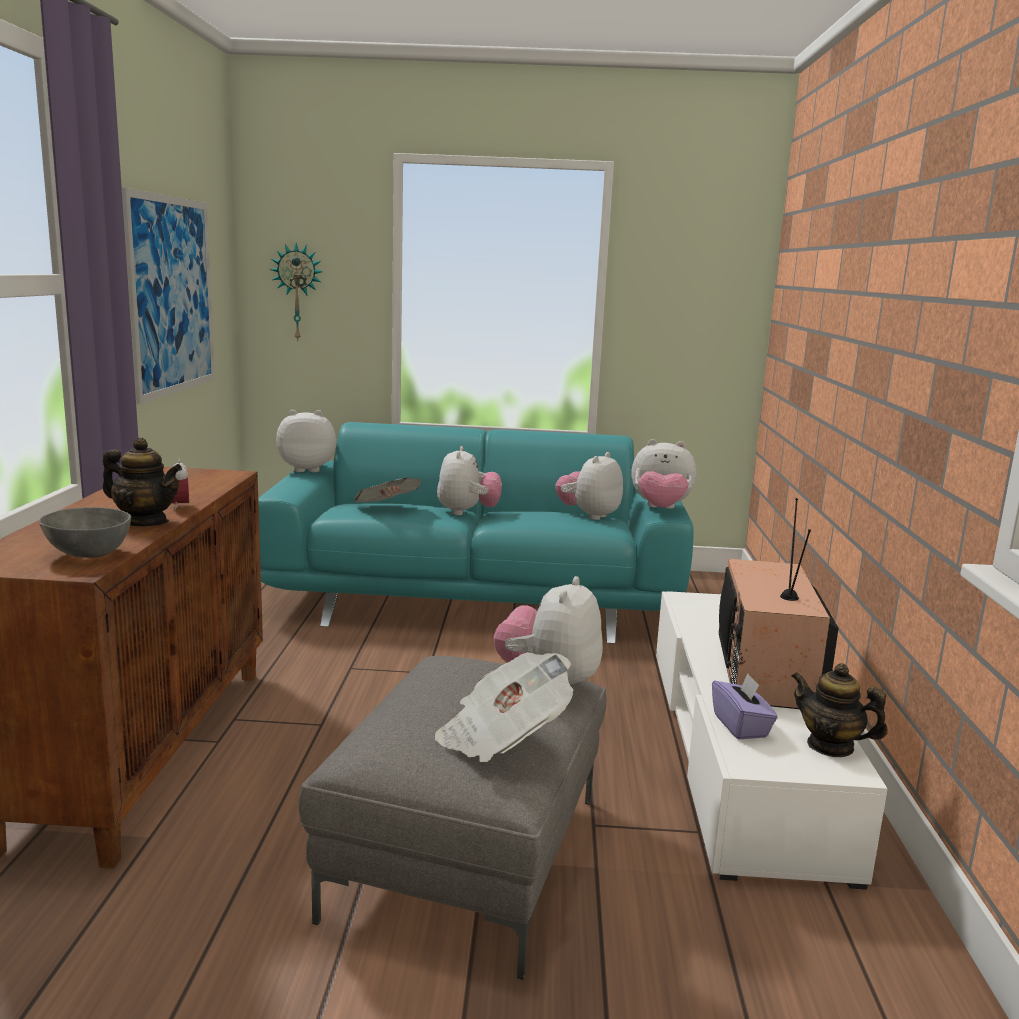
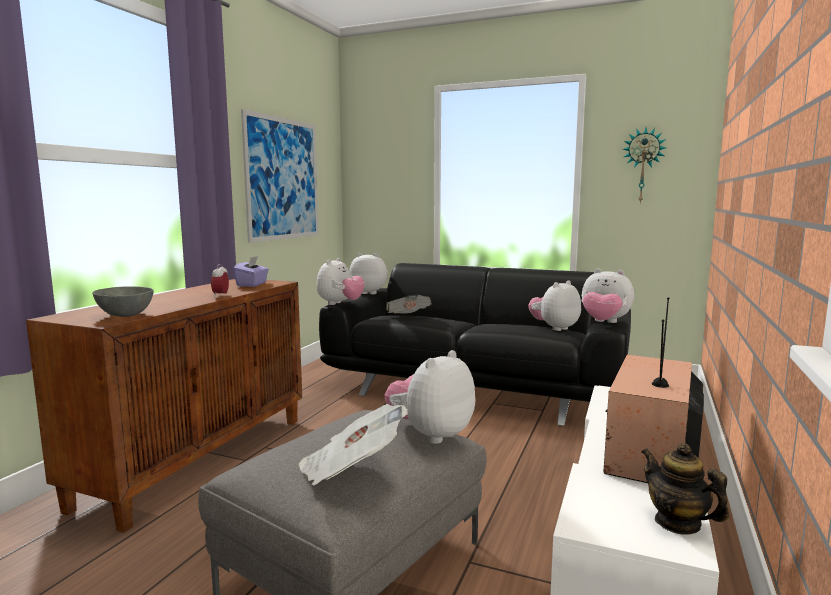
camera: 20 degrees right, 5 degrees down
teapot [103,438,182,526] -> none
turquoise sofa [258,422,694,644] -> black sofa [319,263,631,426]
wall clock [270,243,323,342] -> wall clock moved to [623,128,666,204]
plush toy [437,446,502,515] -> plush toy moved to [316,258,365,305]
purple tissue box [712,673,778,739] -> purple tissue box moved to [233,256,269,287]

